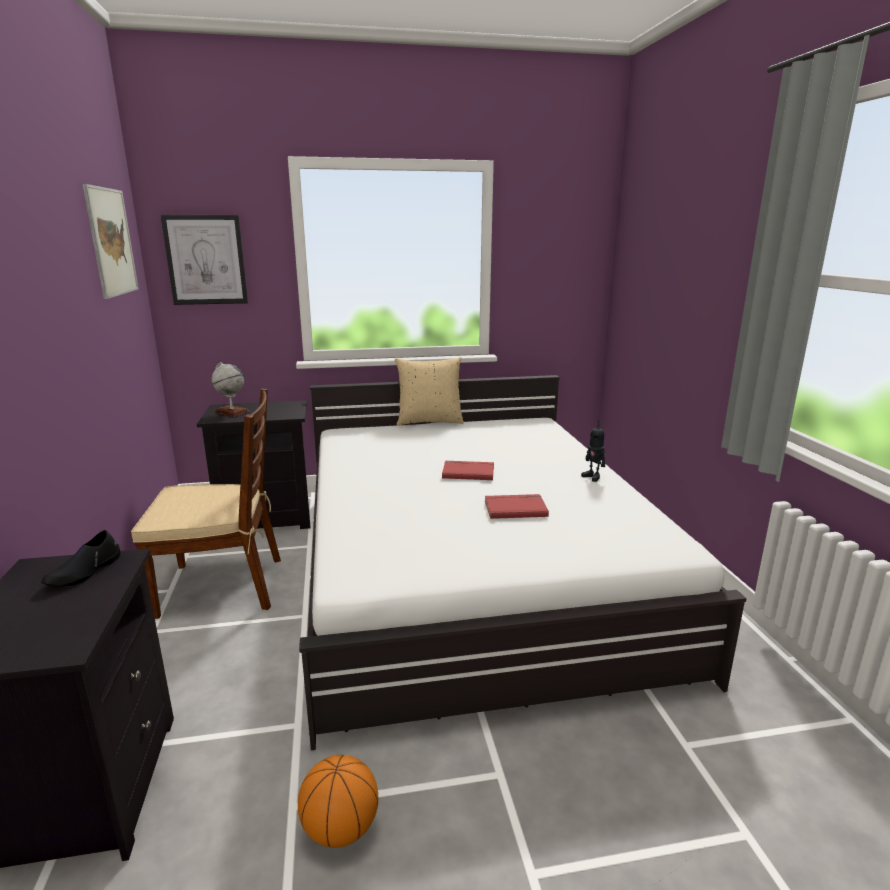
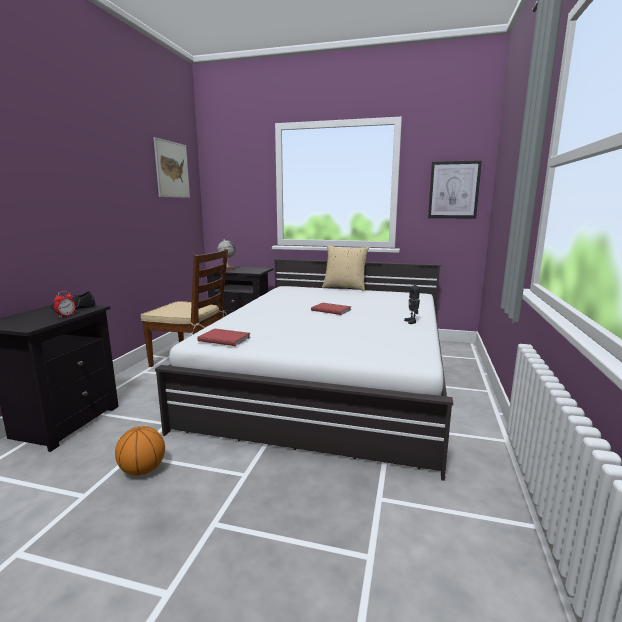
camera: 25 degrees right, 5 degrees down
picture [161,215,248,305] -> picture moved to [428,160,482,219]
red book [485,494,549,519] -> red book moved to [197,329,250,346]
none -> alarm clock [54,291,76,318]

